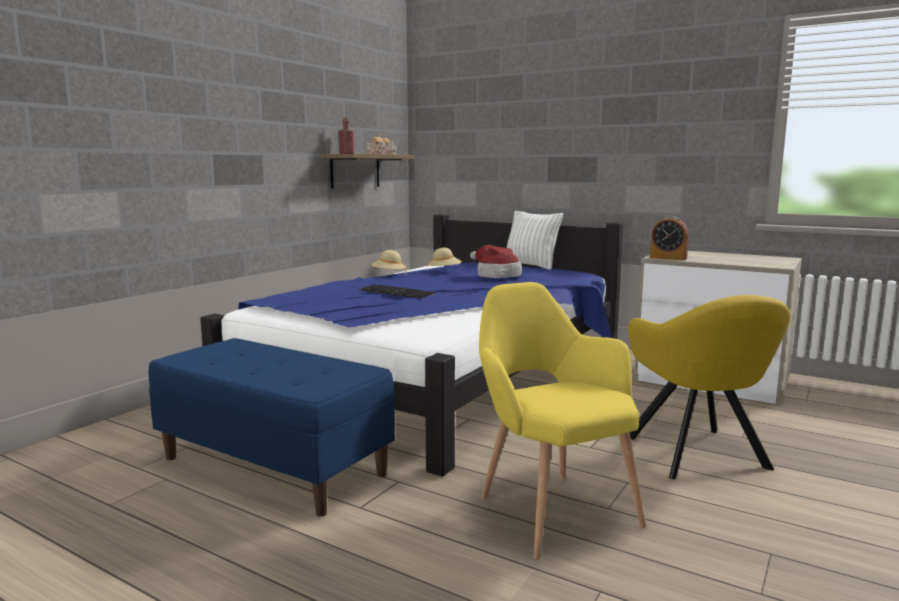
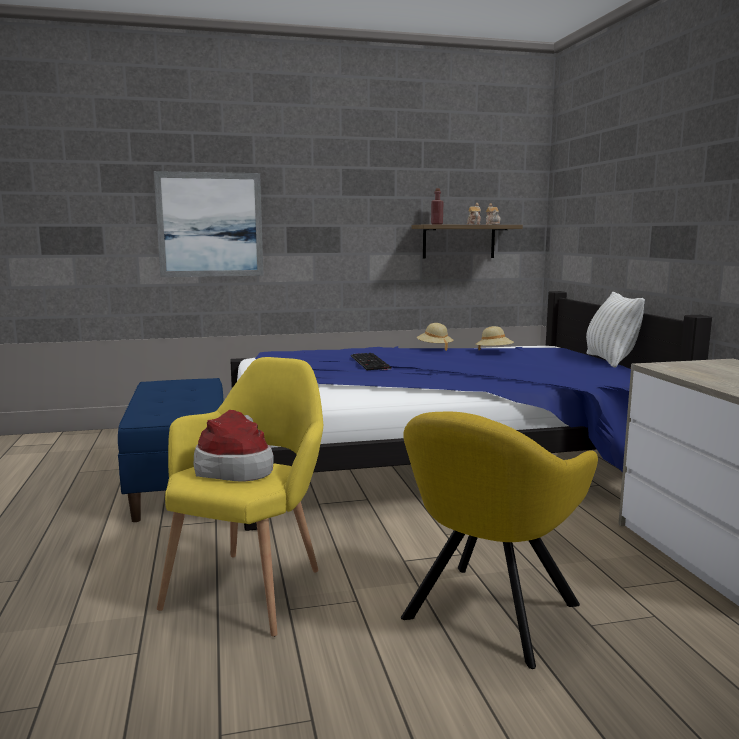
camera: 45 degrees right, 0 degrees up
hat [470,245,522,278] -> hat moved to [194,410,274,482]
alarm clock [650,216,689,261] -> none
none -> picture [154,171,263,277]

